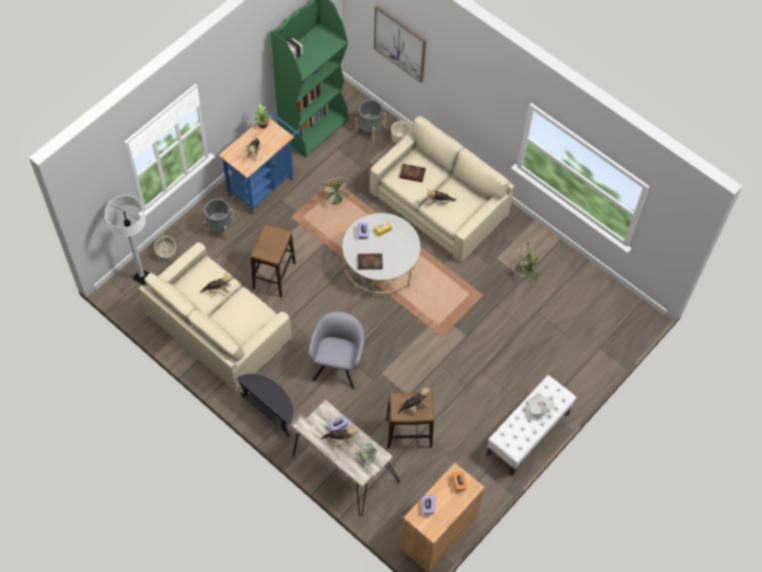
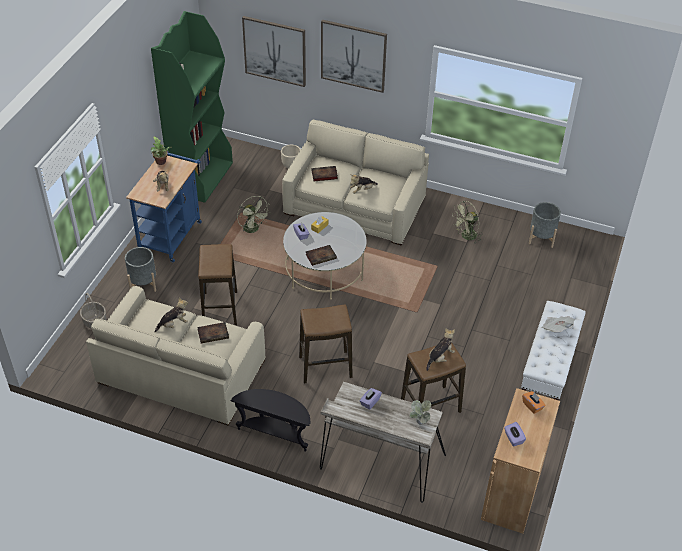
camera: 20 degrees left, 15 degrees down
white floor lamp [105,195,149,285] -> none
grey armchair [308,311,365,389] -> stool [299,304,352,384]
plush toy [321,425,359,446] -> none
grey planter [356,100,386,141] -> grey planter moved to [529,202,561,248]
none -> book [197,322,229,343]
none -> picture [321,20,387,93]

